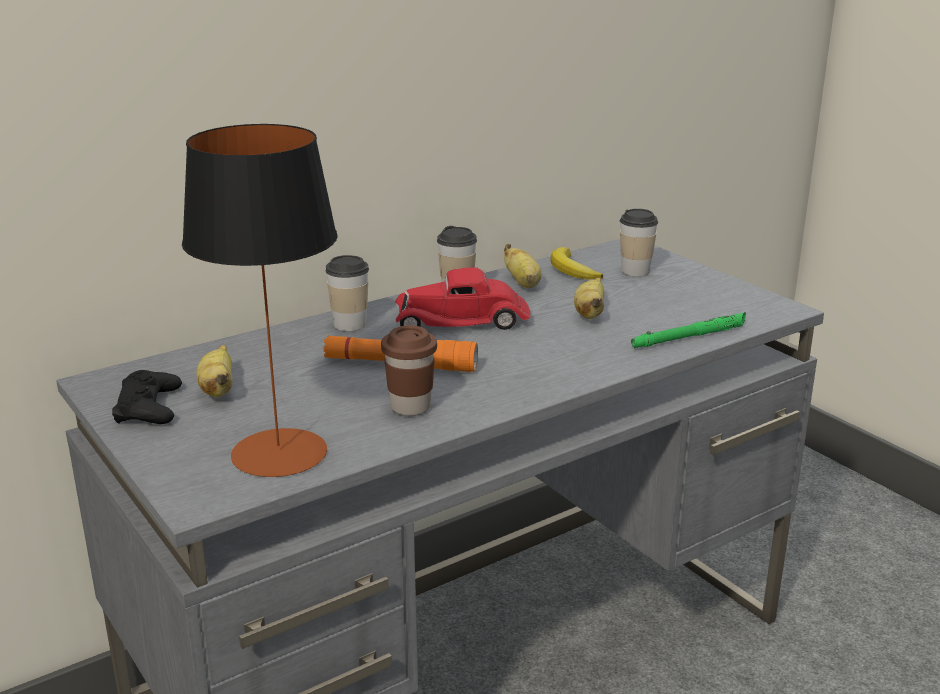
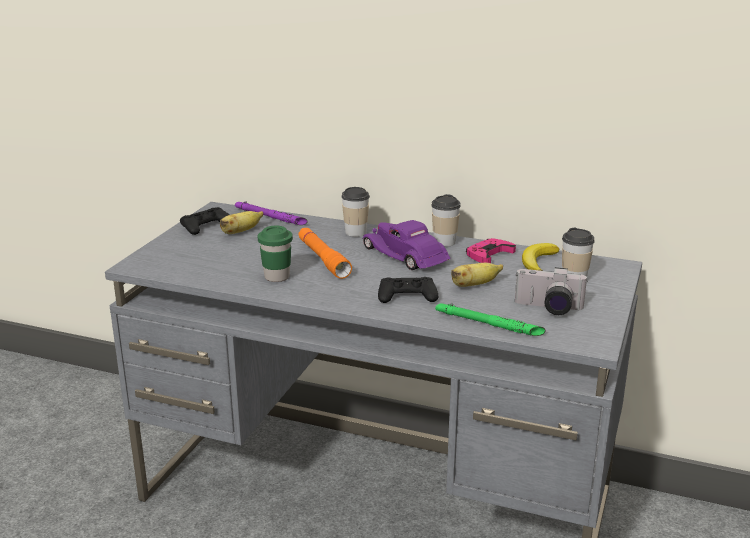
camera: 55 degrees right, 0 degrees up
table lamp [182,124,338,477] -> none
brown cup [381,325,437,416] -> green cup [257,226,293,282]
red toy car [395,268,531,330] -> purple toy car [362,220,451,270]
banana [504,244,541,288] -> pink game controller [466,238,516,263]
none -> purple flashlight [235,202,308,225]
none -> black game controller [378,277,438,303]
none -> camera [515,267,588,315]

